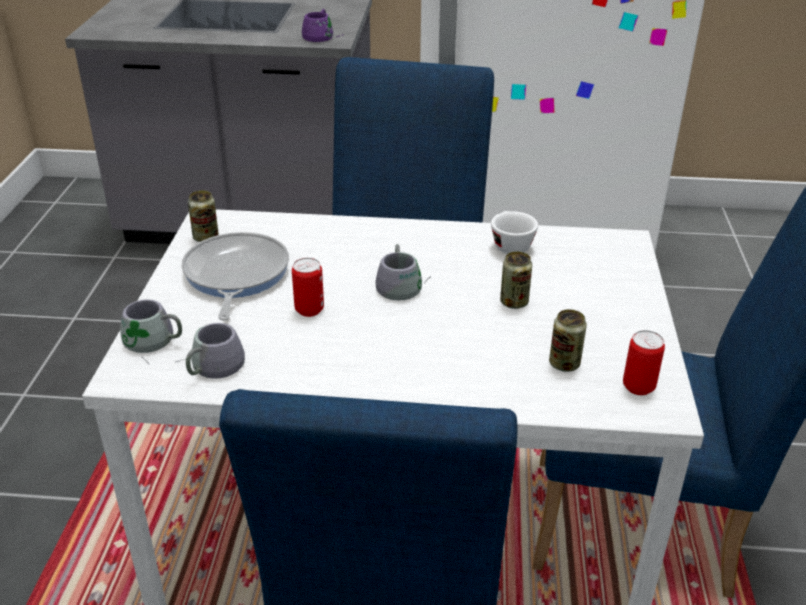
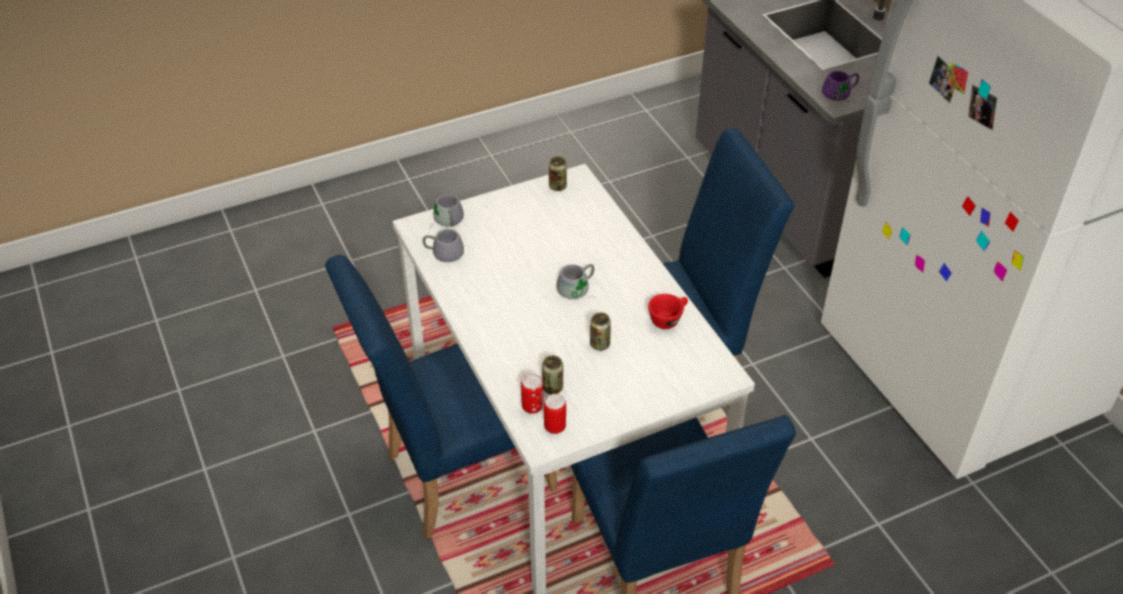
camera: 60 degrees right, 10 degrees up
frying pan [181,232,289,321] -> none
can [292,258,324,317] -> can moved to [521,374,543,414]
white cup [491,211,538,254] -> red cup [648,294,688,329]

